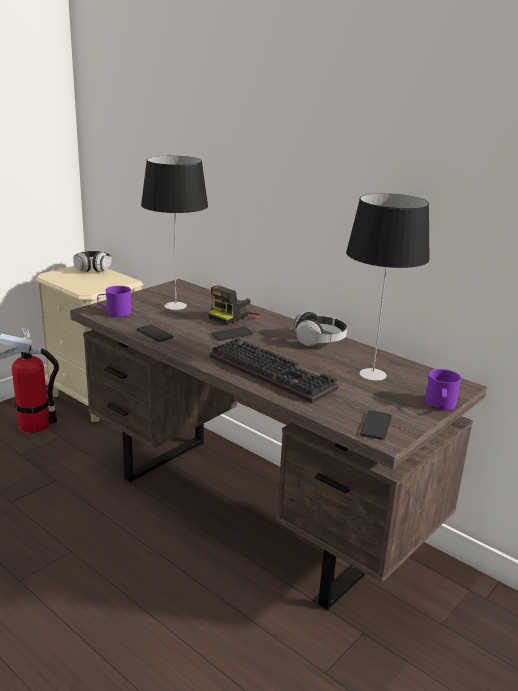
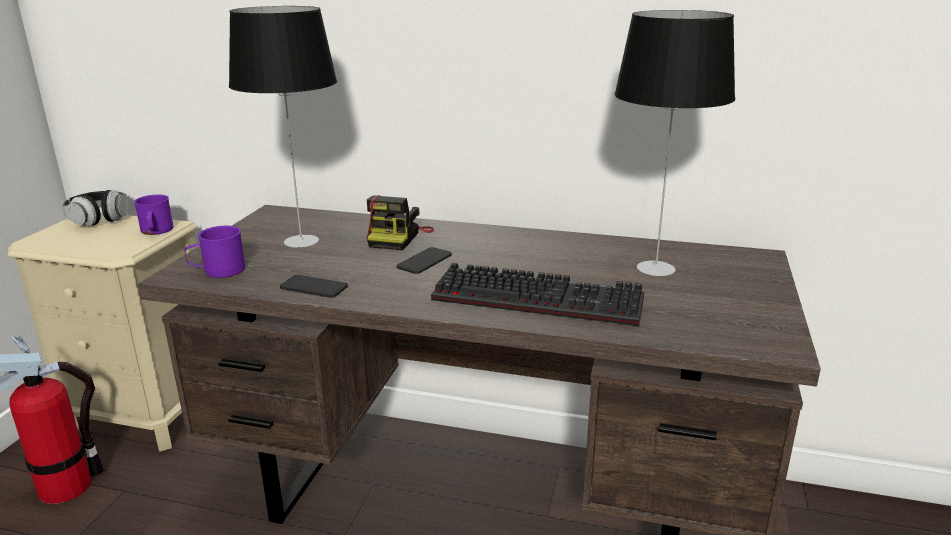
camera: 25 degrees left, 0 degrees up
headphones [294,311,347,346] -> none
phone [360,411,392,440] -> none
purple mug [425,369,461,411] -> purple mug moved to [134,195,173,235]

